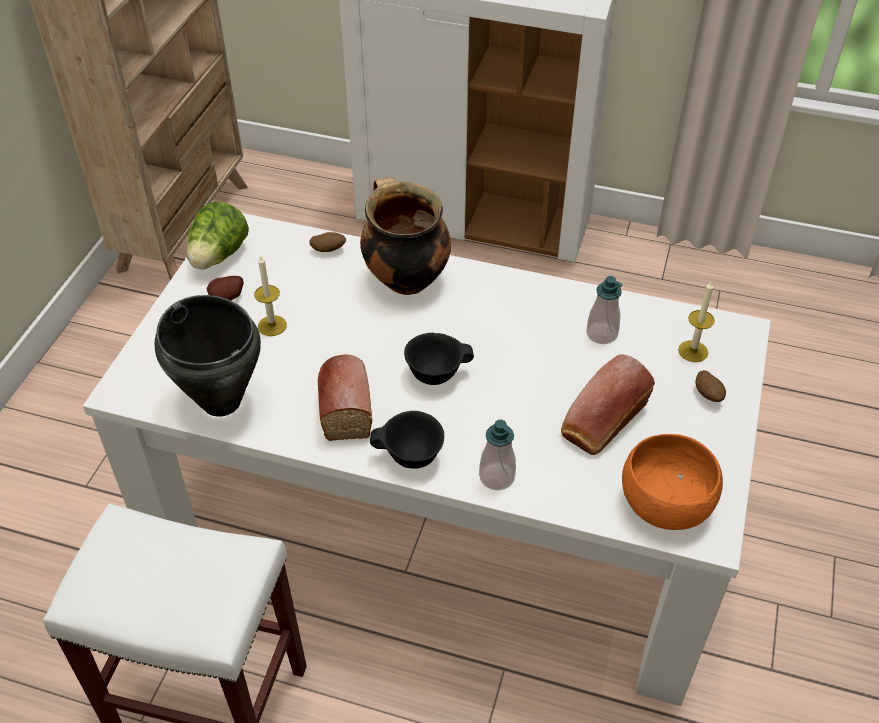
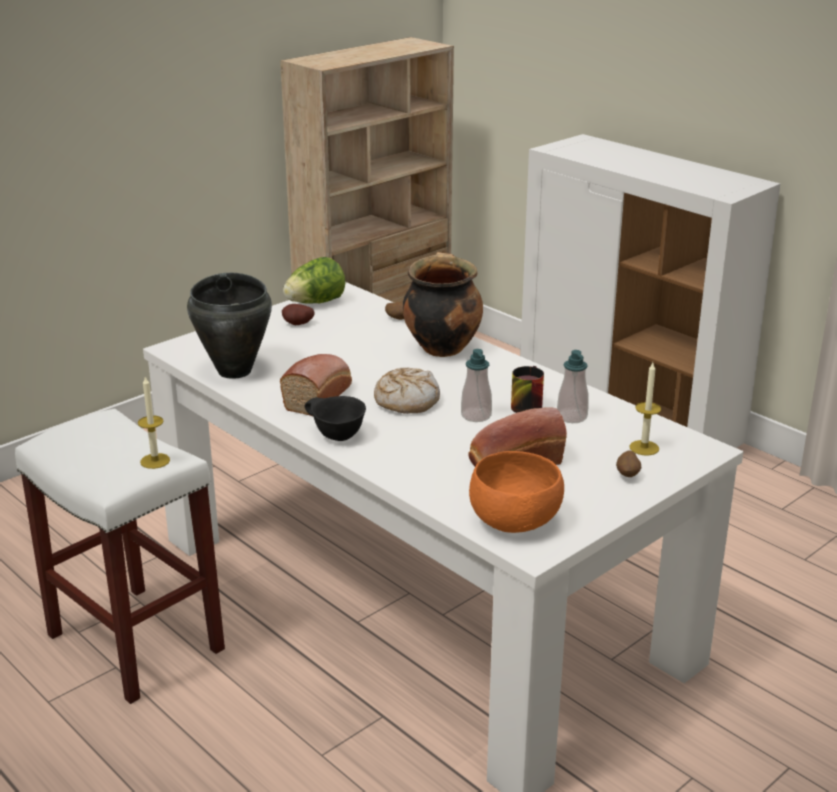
camera: 30 degrees right, 20 degrees down
candle [254,255,287,336] -> candle moved to [138,376,170,469]
black bowl [404,333,474,385] -> bread [374,368,440,414]
soap dispenser [479,419,516,490] -> soap dispenser moved to [461,349,492,422]
none -> mug [511,366,544,413]

